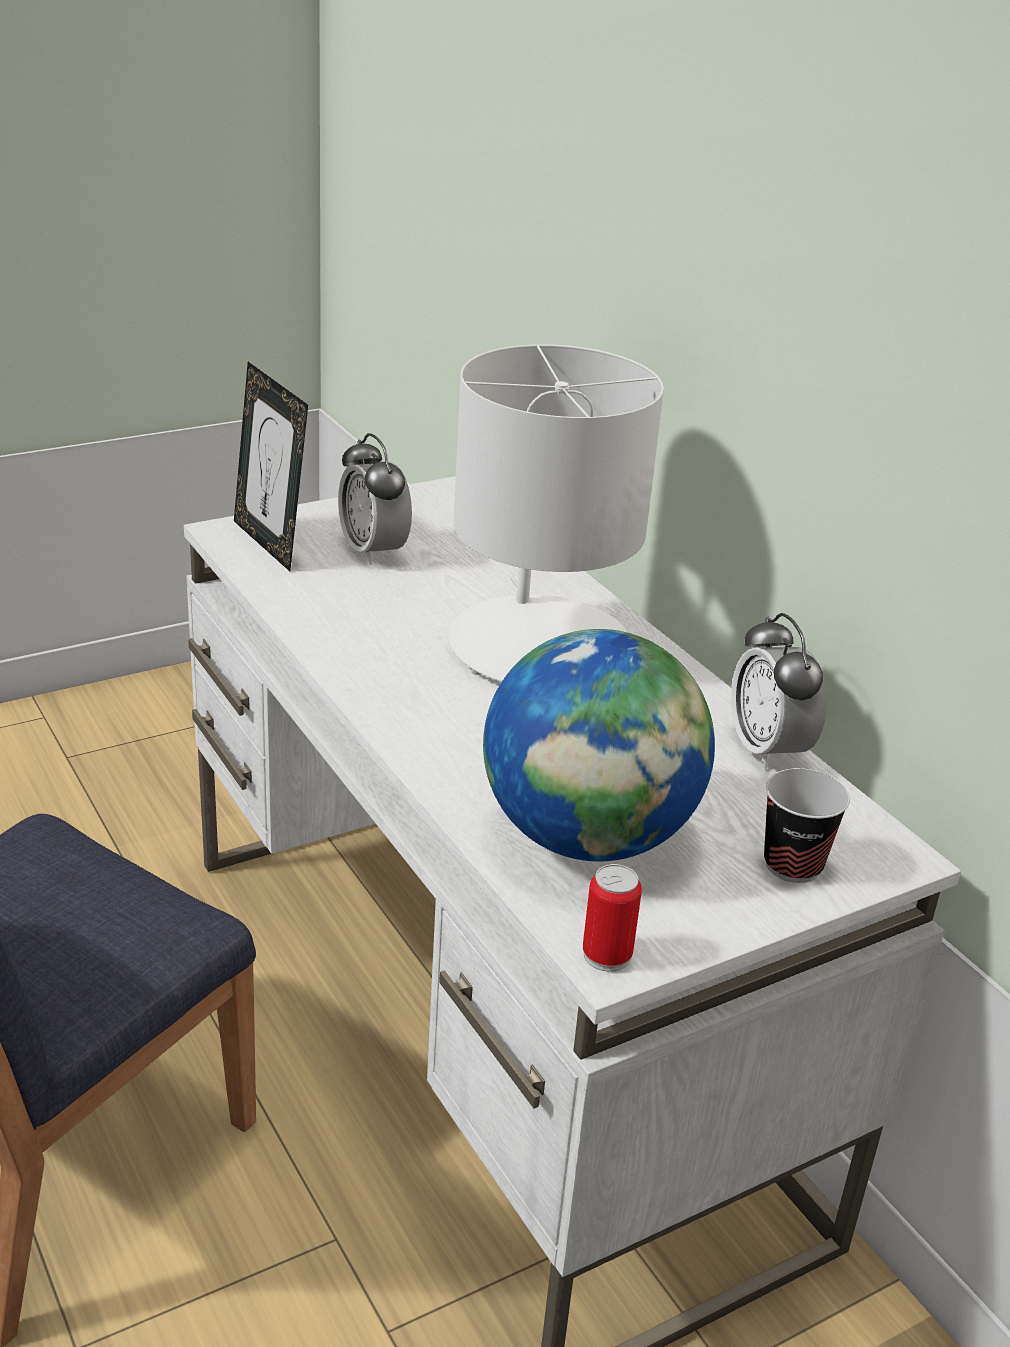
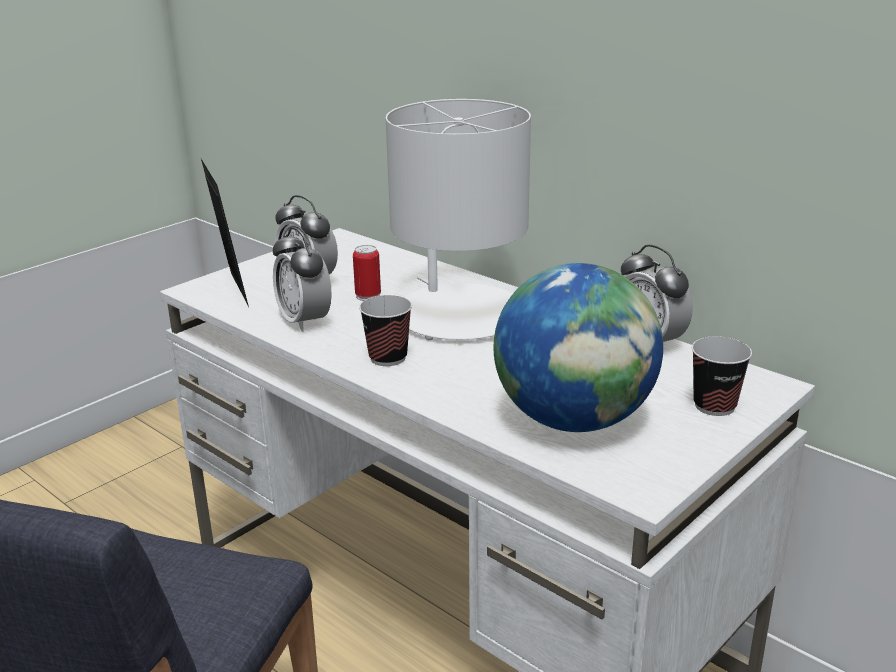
camera: 15 degrees left, 5 degrees down
picture frame [234,362,308,571] -> picture frame turned 150 degrees counterclockwise [201,159,249,307]
can [583,864,642,972] -> can moved to [353,245,381,301]
none -> alarm clock [273,227,332,332]
none -> cup [359,295,412,366]

